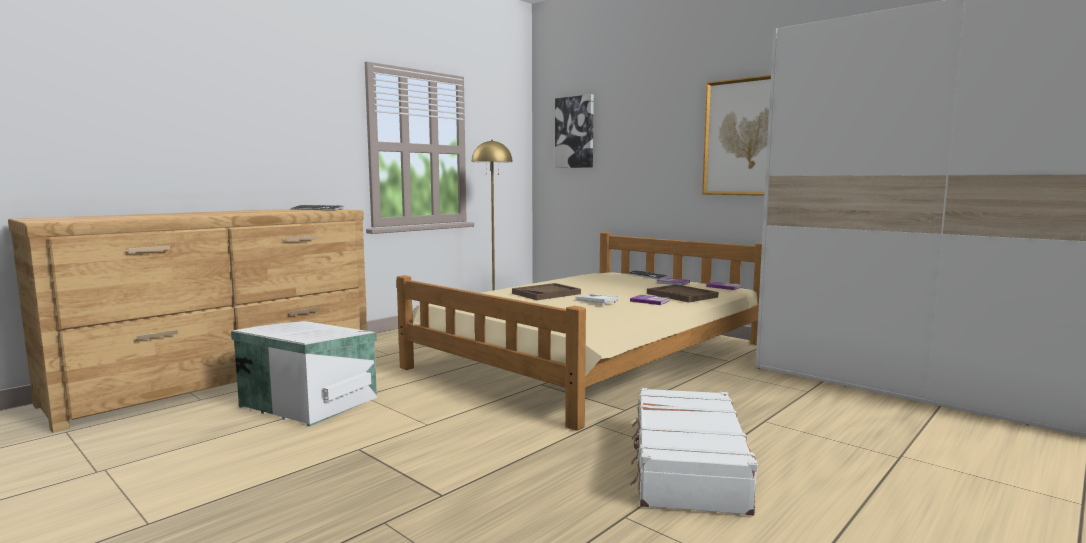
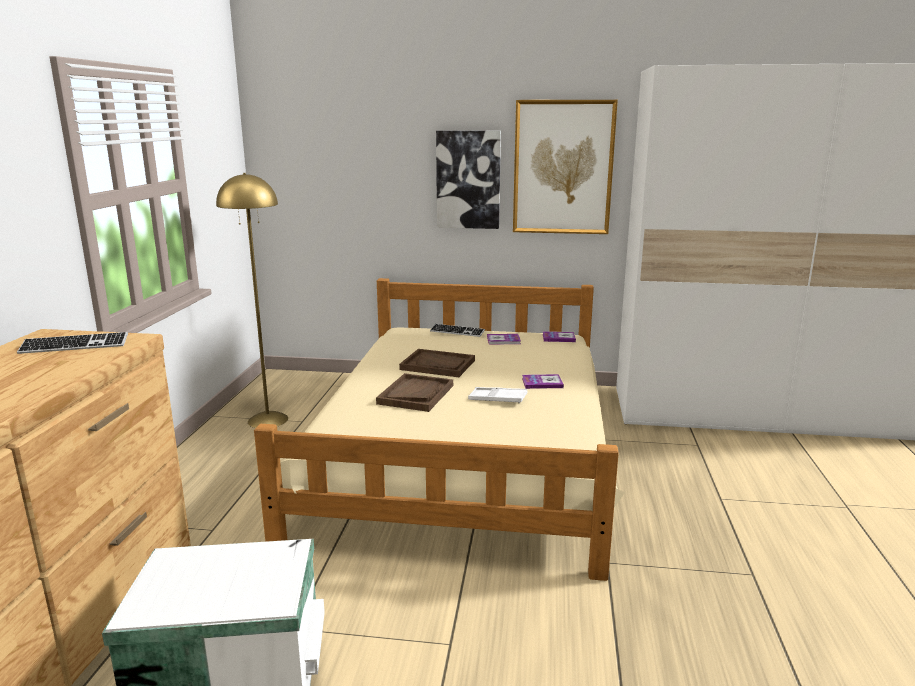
camera: 35 degrees left, 10 degrees up
picture [555,94,594,168] -> picture moved to [436,131,501,229]
white suitcase [630,388,758,515] -> none
brown tray [647,284,718,303] -> brown tray moved to [399,349,475,377]

